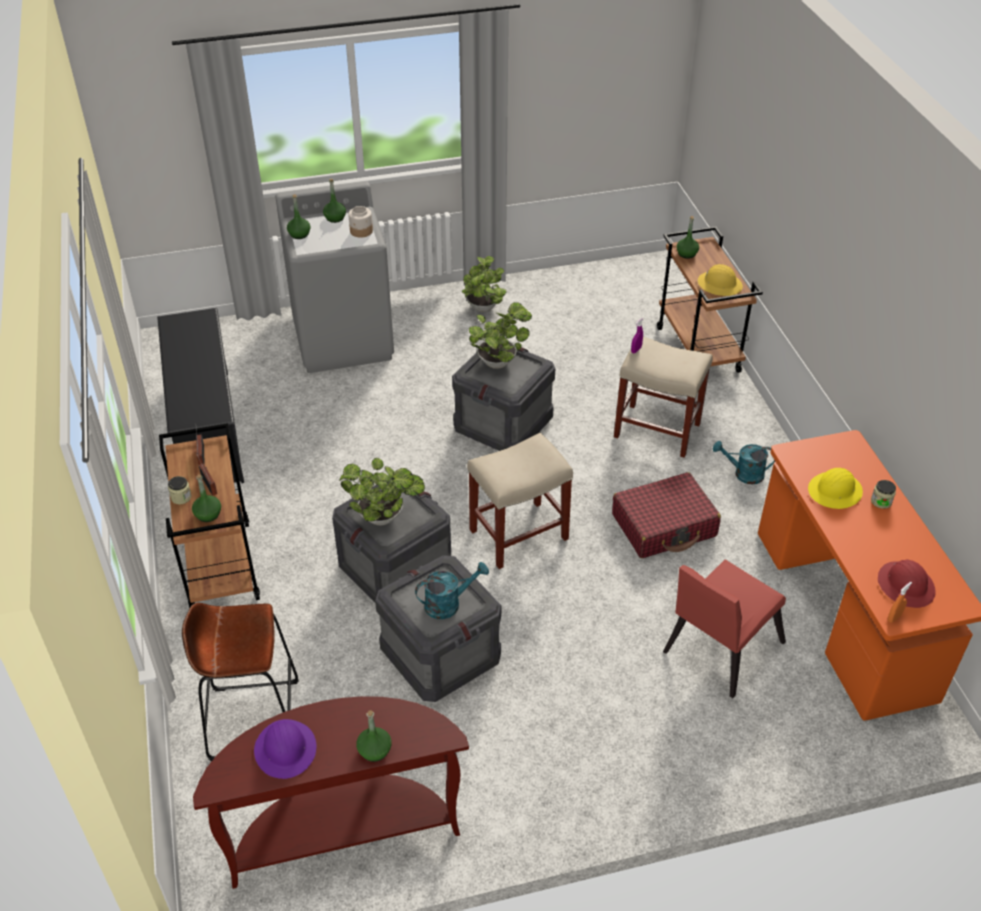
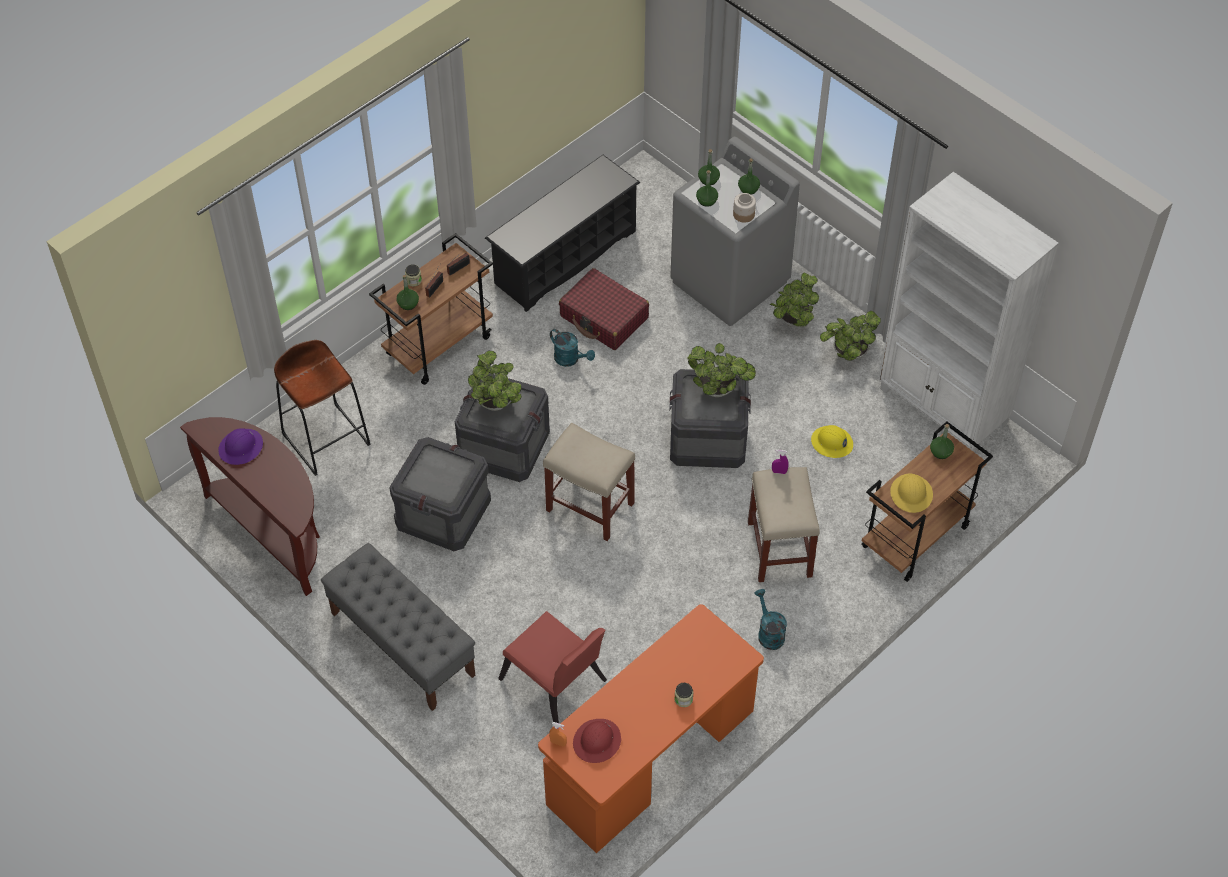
camera: 60 degrees right, 10 degrees up
green bottle [356,710,392,762] -> green bottle moved to [696,170,718,207]
turquoise watering can [415,562,489,619] -> turquoise watering can moved to [550,329,595,367]
red suitcase [612,472,721,558] -> red suitcase moved to [559,268,649,350]
red chair [663,559,786,698] -> red chair turned 150 degrees counterclockwise [498,611,607,723]
yellow hard hat [808,468,863,509] -> yellow hard hat moved to [811,425,853,458]
none -> grey bench [321,543,475,711]
none -> potted plant [770,273,819,327]
none -> white bookcase [879,172,1059,453]

